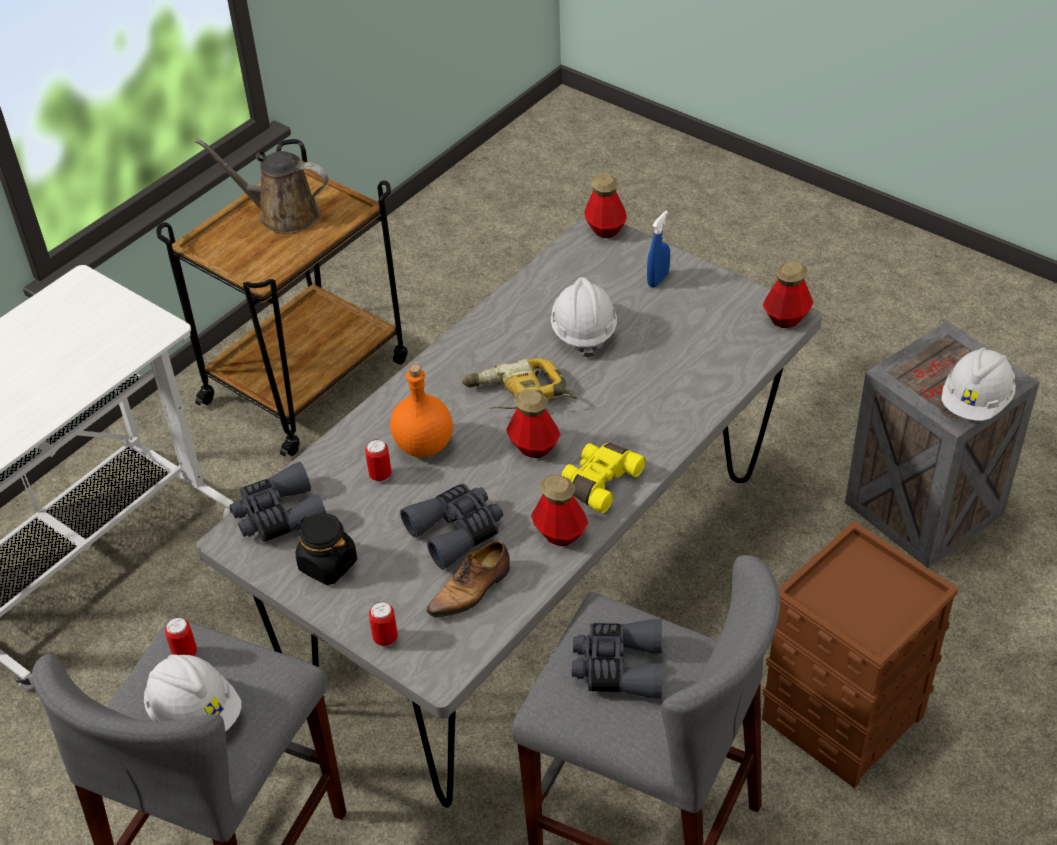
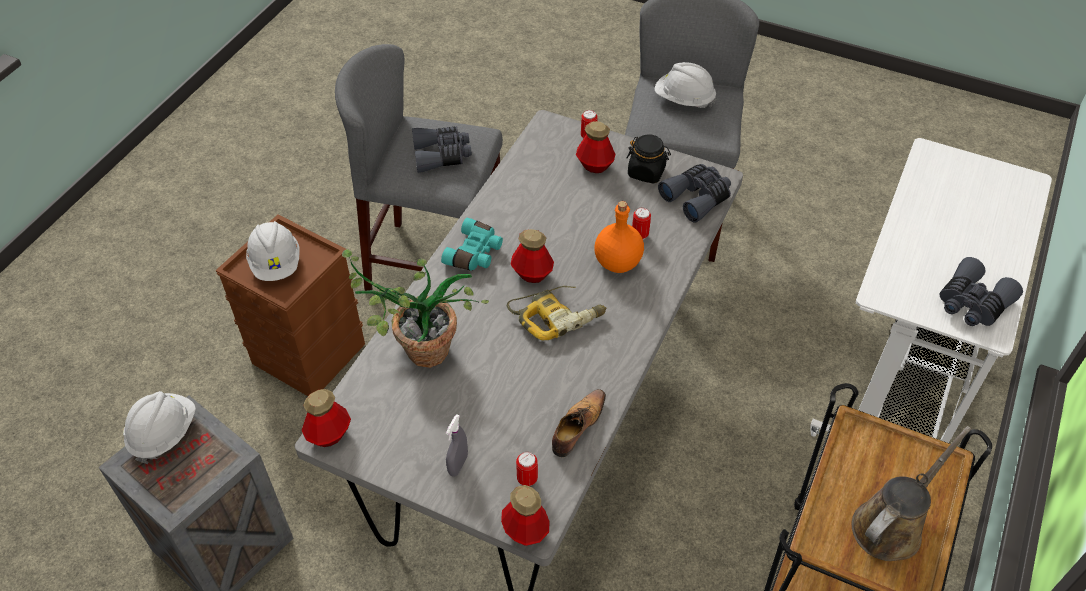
camera: 165 degrees right, 5 degrees up
can [165,617,197,656] -> can moved to [516,452,538,486]
brown watering can [195,138,328,234] -> brown watering can turned 45 degrees counterclockwise [852,426,971,561]
grey binoculars [400,484,503,569] -> grey binoculars moved to [939,257,1023,326]
shoe [426,541,510,622] -> shoe moved to [552,389,606,457]
bottle [531,475,588,546] -> bottle moved to [576,121,615,173]
white hard hat [551,277,617,358] -> white hard hat moved to [246,221,300,281]
yellow binoculars [561,443,646,513] -> turquoise binoculars [441,218,503,271]
blue spray bottle [647,211,670,288] -> grey spray bottle [446,414,468,477]
none -> potted plant [342,249,489,368]

